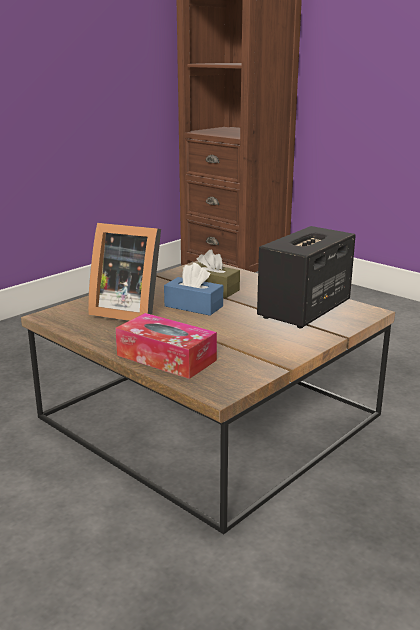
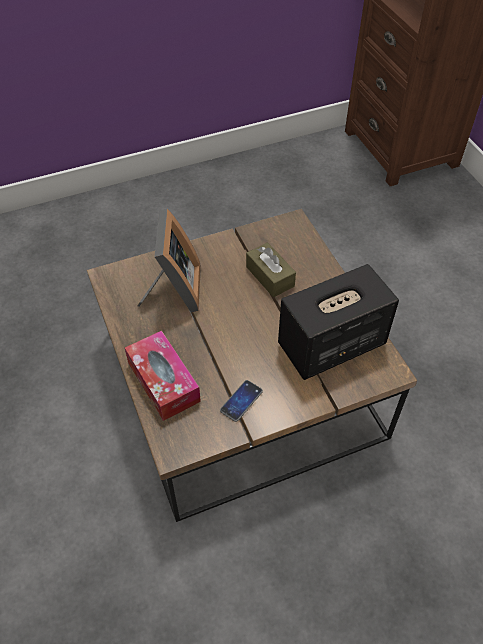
camera: 25 degrees right, 30 degrees up
picture frame [88,223,161,321] -> picture frame turned 135 degrees counterclockwise [138,209,201,312]
blue tissue box [164,263,223,316] -> none
none -> phone [220,380,263,422]

